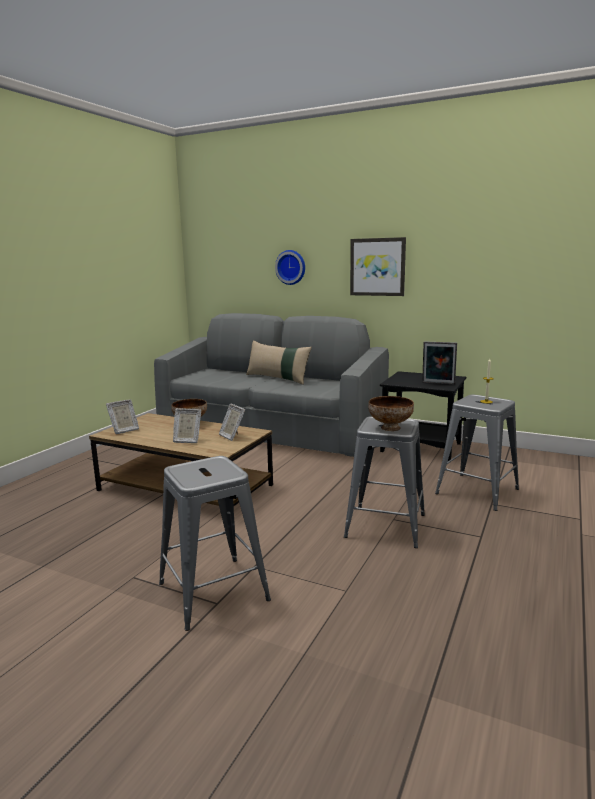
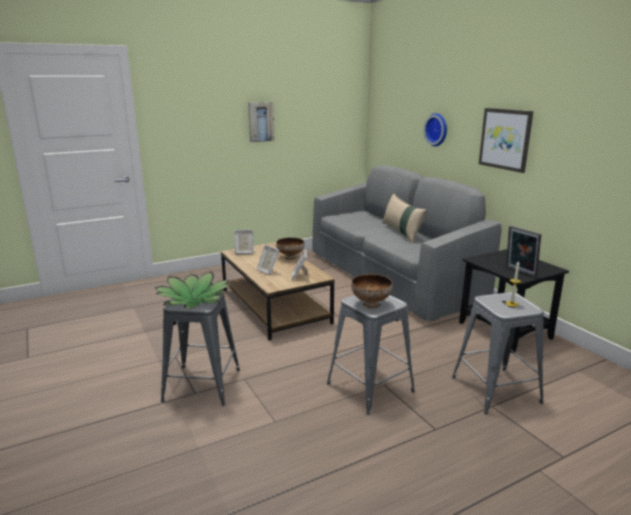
camera: 35 degrees right, 5 degrees up
none -> potted plant [155,271,231,310]
none -> picture [248,102,275,142]

